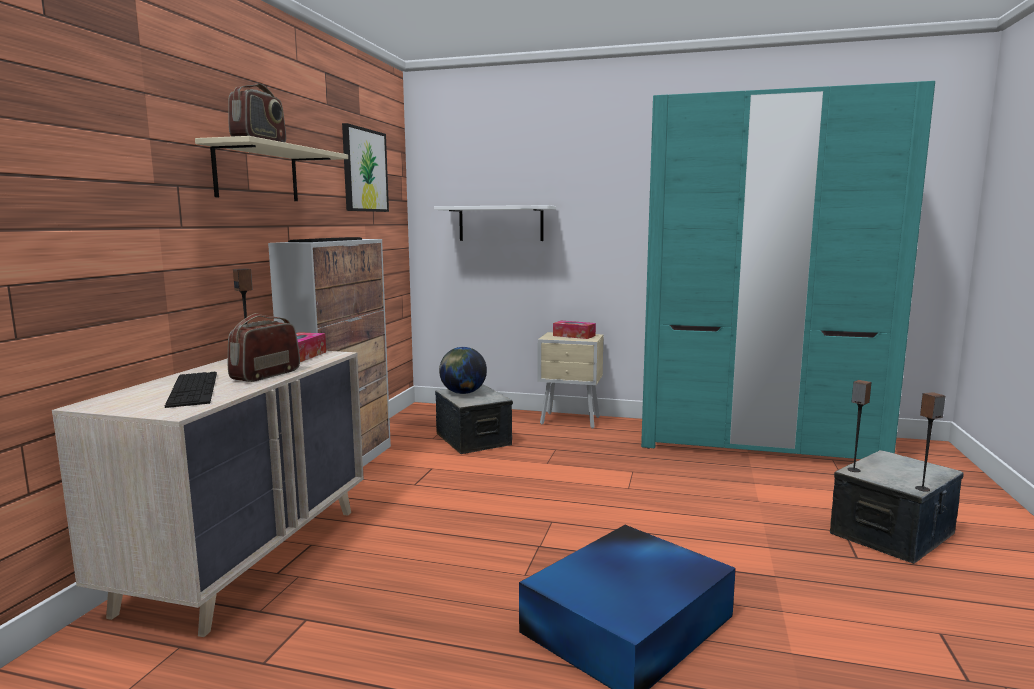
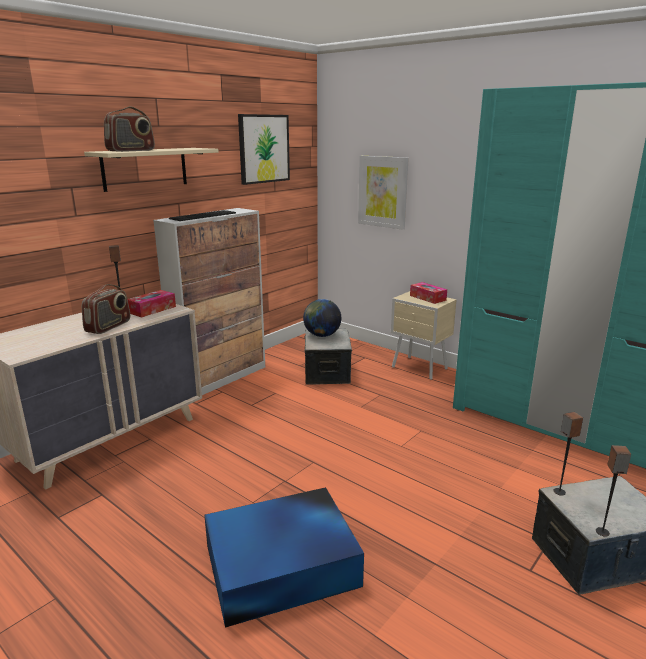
camera: 25 degrees right, 10 degrees up
keyboard [165,372,217,408] -> none
radio [228,313,300,382] -> radio turned 150 degrees clockwise [82,284,130,334]
white shelf [434,205,556,241] -> picture [358,156,409,230]

